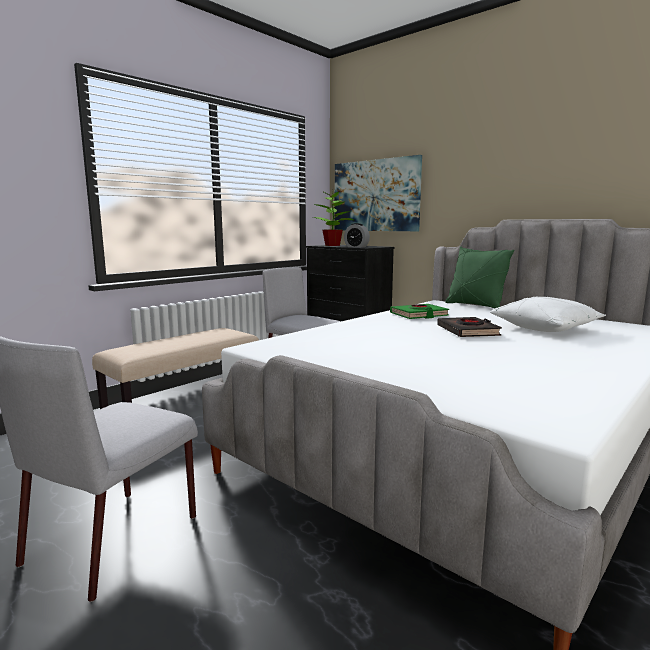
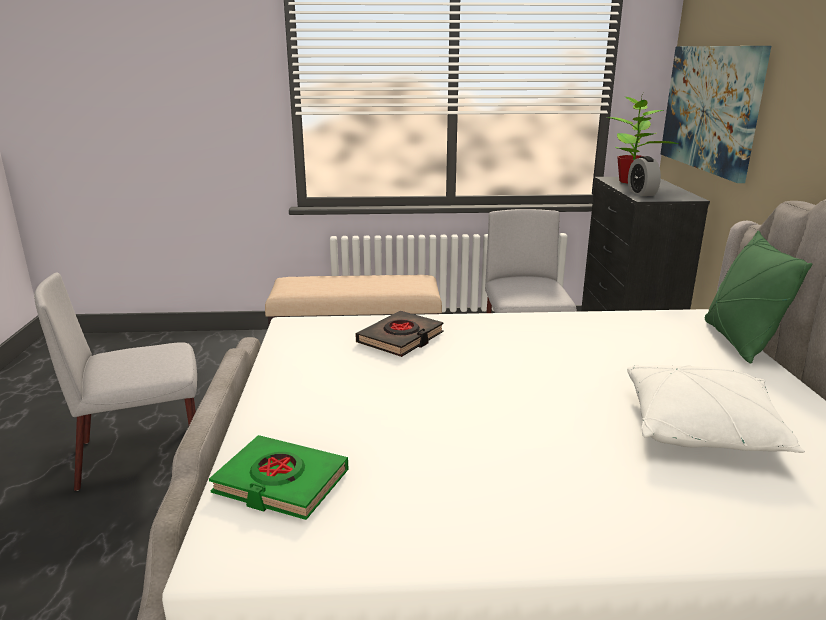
camera: 45 degrees right, 10 degrees up
green book [390,304,449,319] -> green book moved to [209,435,348,520]
black book [437,317,502,337] -> black book moved to [355,311,444,357]

